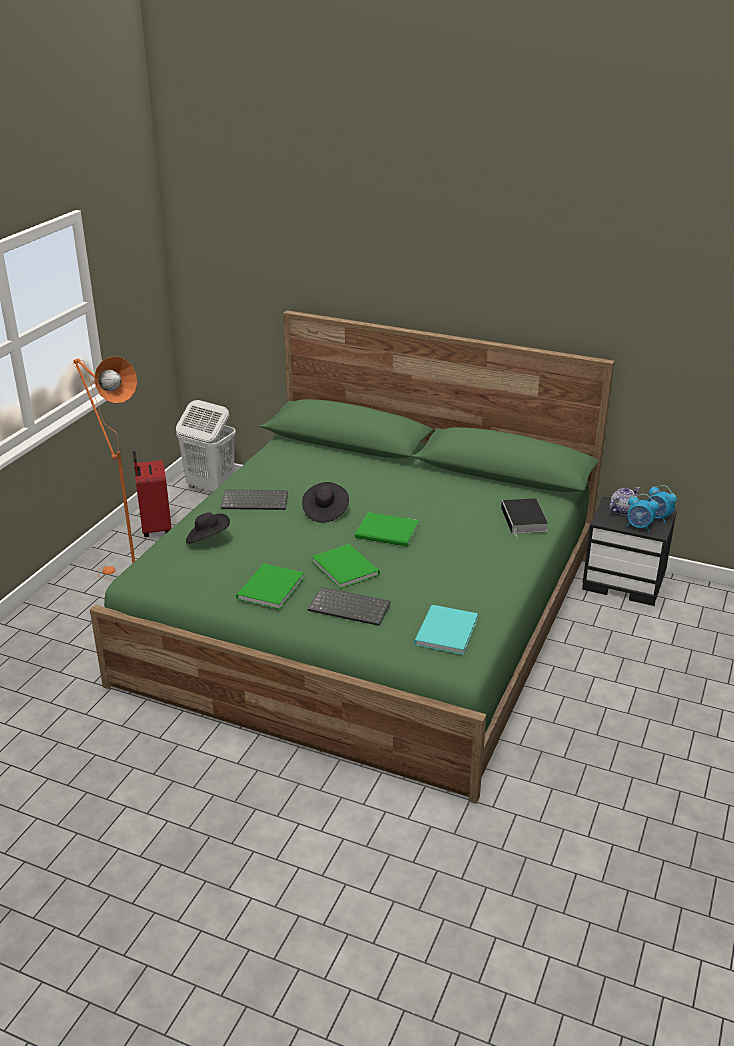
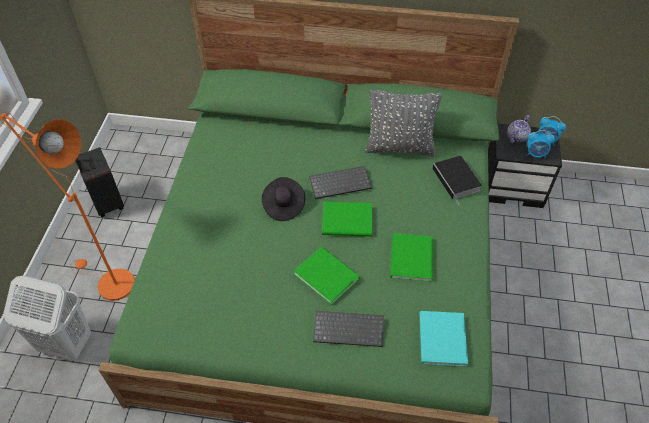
camera: 15 degrees left, 20 degrees up
red suitcase [133,451,172,537] -> black suitcase [75,147,124,217]
white laundry basket [176,400,236,492] -> white laundry basket moved to [3,276,91,361]
black hat [186,512,230,544] -> none
keyboard [221,490,288,510] -> keyboard moved to [309,166,372,199]
green book [236,564,304,609] -> green book moved to [390,233,433,282]
none -> grey pillow [365,90,442,157]

